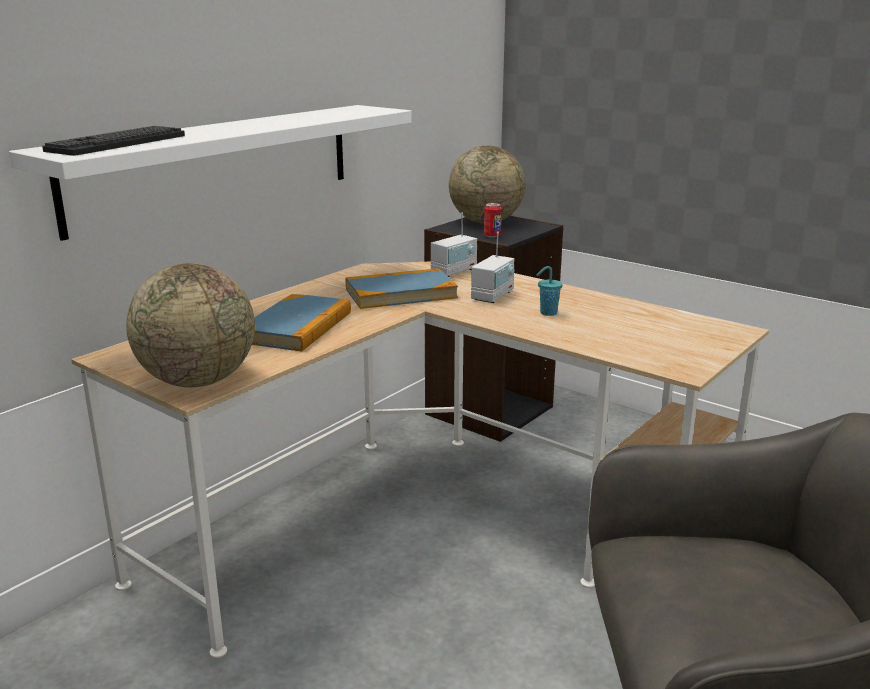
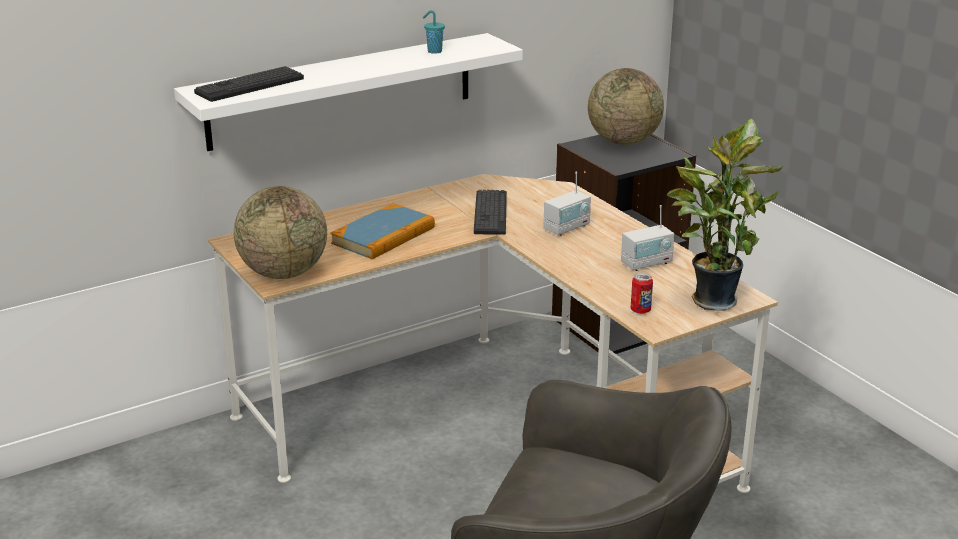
camera: 20 degrees right, 5 degrees up
book [346,268,458,309] -> keyboard [474,190,507,235]
radio [431,213,477,277] -> radio moved to [621,205,674,271]
can [484,203,502,238] -> can moved to [631,273,653,314]
turquoise cup [536,266,563,316] -> turquoise cup moved to [423,10,445,54]
none -> potted plant [667,118,784,310]

